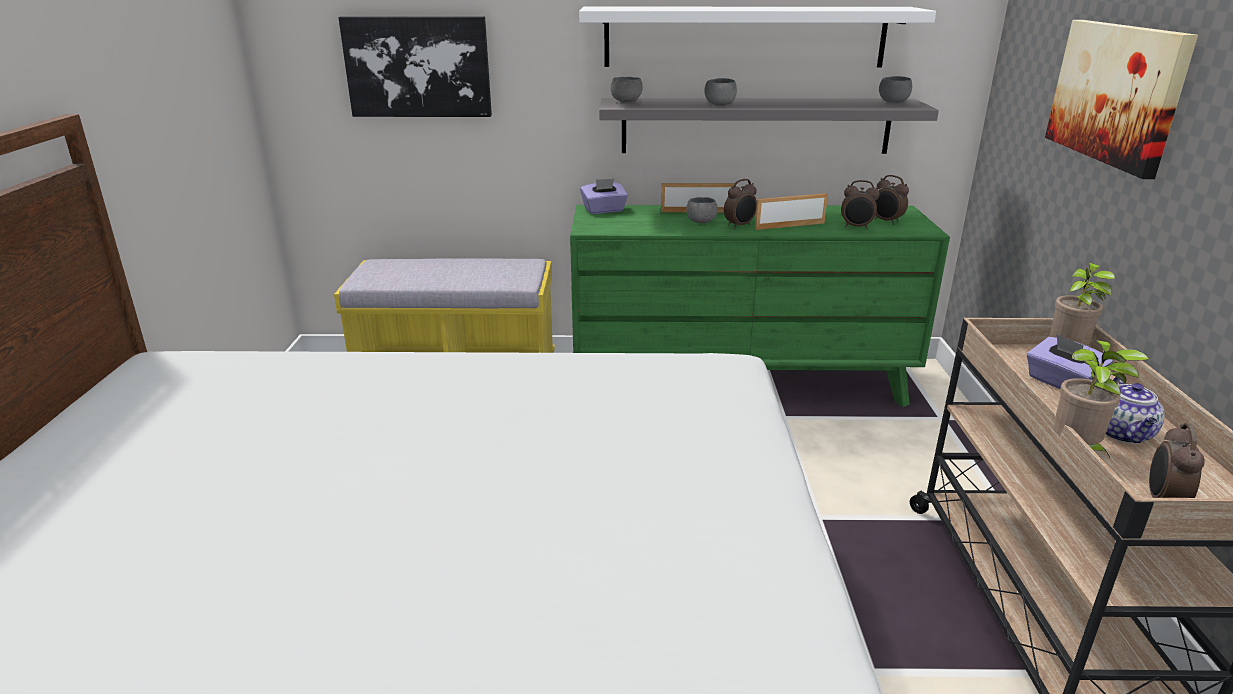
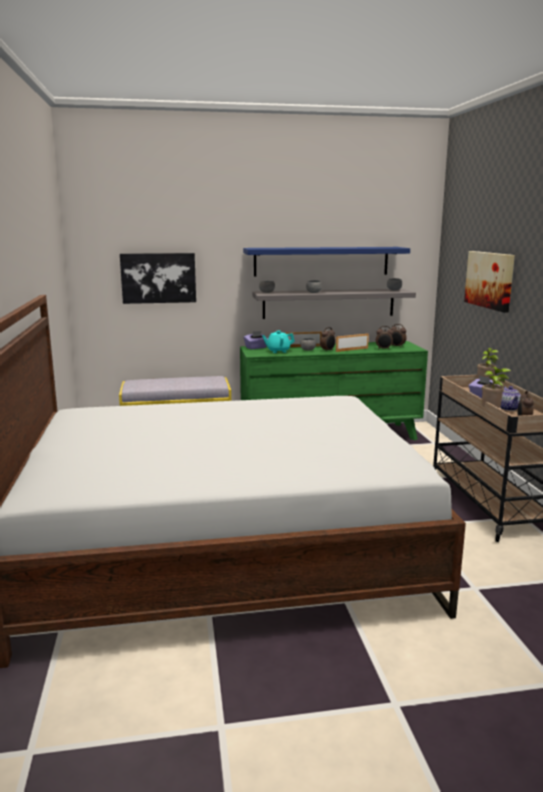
camera: 10 degrees left, 10 degrees down
white shelf [579,7,936,67] -> blue shelf [243,247,410,277]
none -> turquoise teapot [262,331,295,353]

